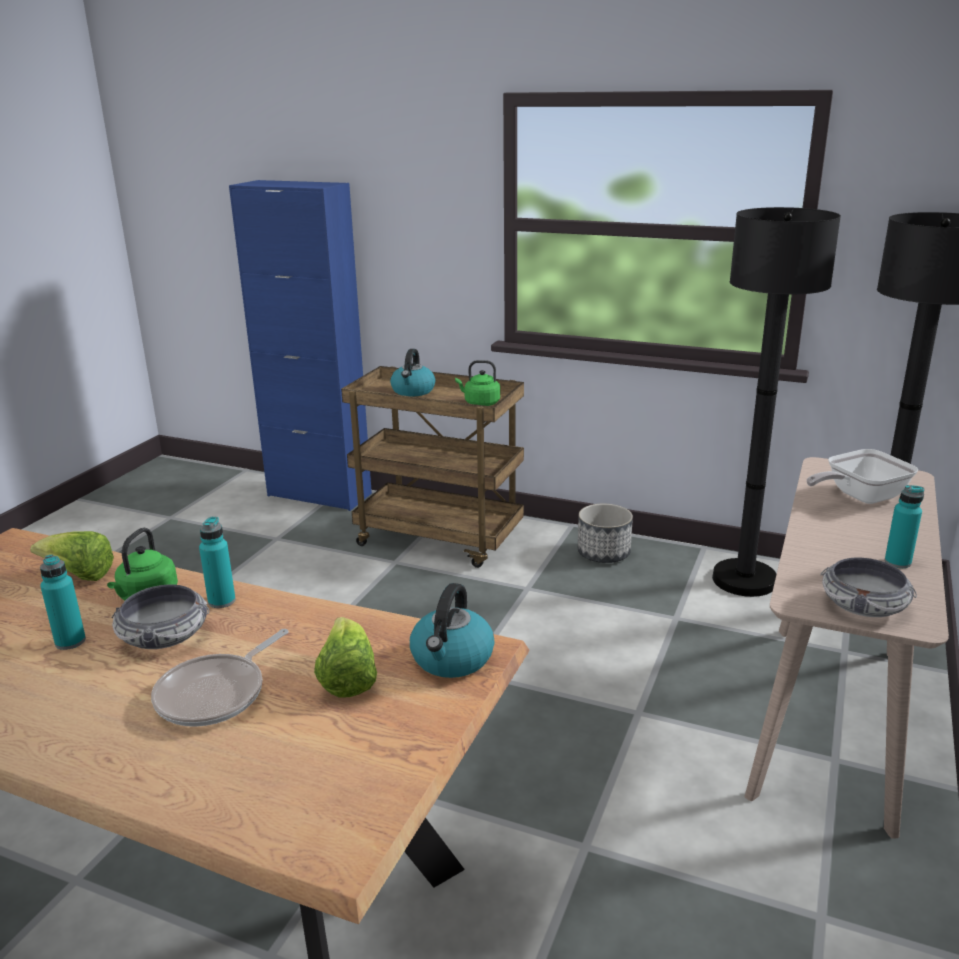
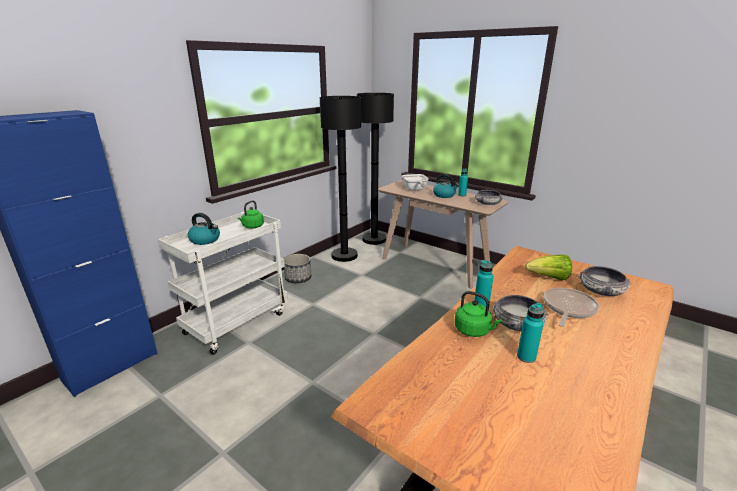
camera: 75 degrees left, 0 degrees up
lettuce [30,531,114,581] -> none
frying pan [151,629,289,727] -> frying pan turned 105 degrees counterclockwise [543,288,599,327]
brown cart [341,366,524,568] -> white cart [158,212,288,355]
kettle [410,583,495,678] -> kettle moved to [433,174,459,198]
none -> bowl [578,266,631,296]

